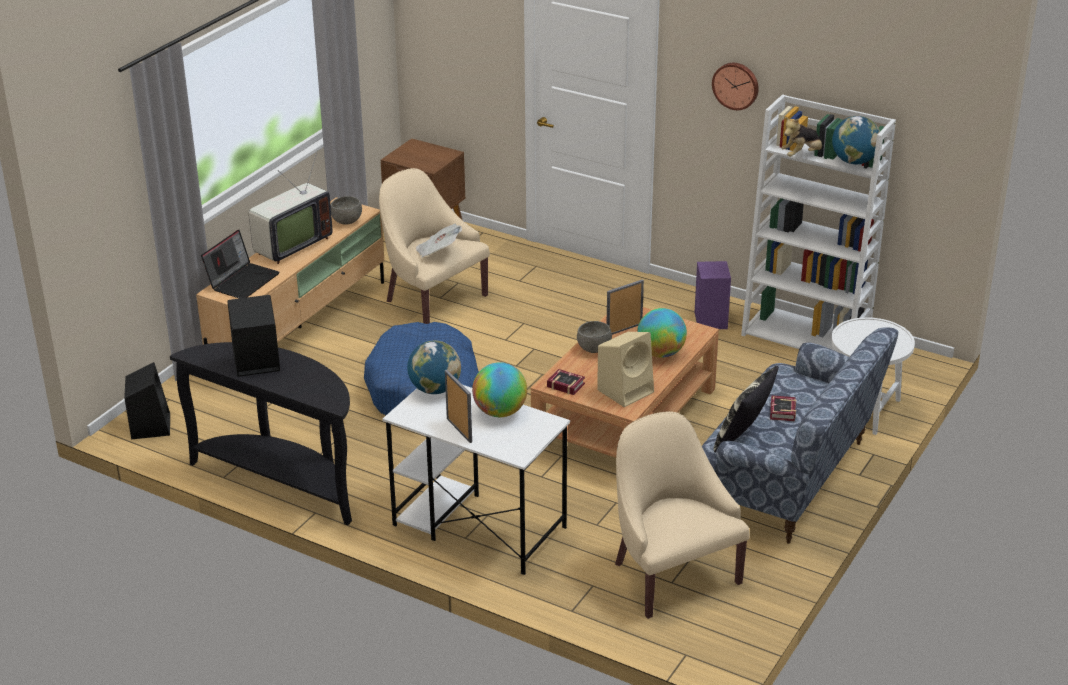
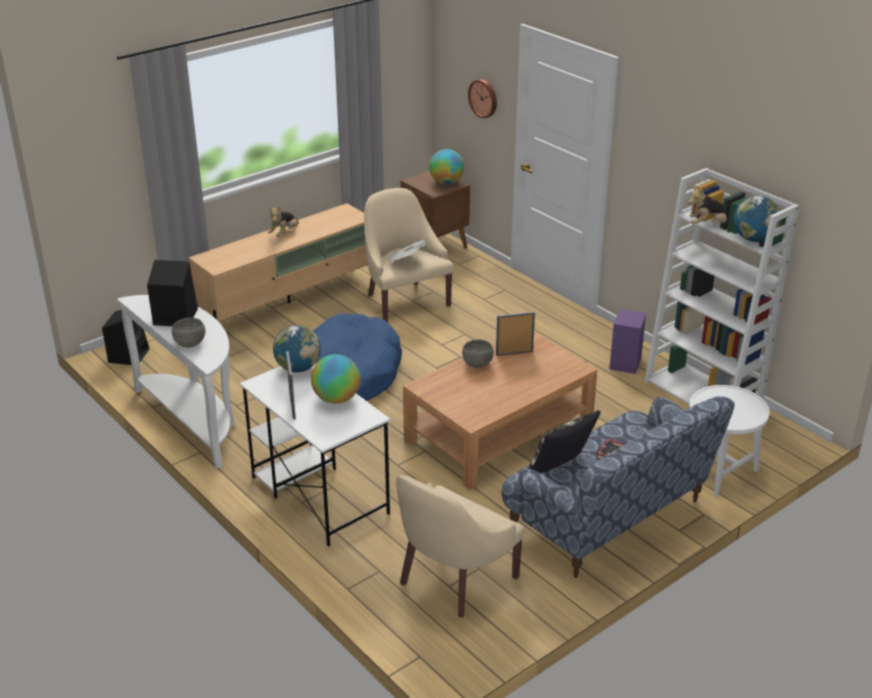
camera: 20 degrees right, 0 degrees up
black console table [170,342,352,525] -> white console table [117,295,236,468]
laptop [201,230,280,298] -> none
television [249,150,332,264] -> plush toy [268,207,299,237]
grey bowl [331,196,362,225] -> grey bowl moved to [172,318,206,347]
book [547,369,585,395] -> none
beige speaker [597,332,654,407] -> none
beige armchair [615,411,750,619] -> beige armchair turned 135 degrees counterclockwise [396,475,525,617]
globe [637,308,687,358] -> globe moved to [429,149,464,185]
wall clock [712,63,759,110] -> wall clock moved to [468,79,497,118]

